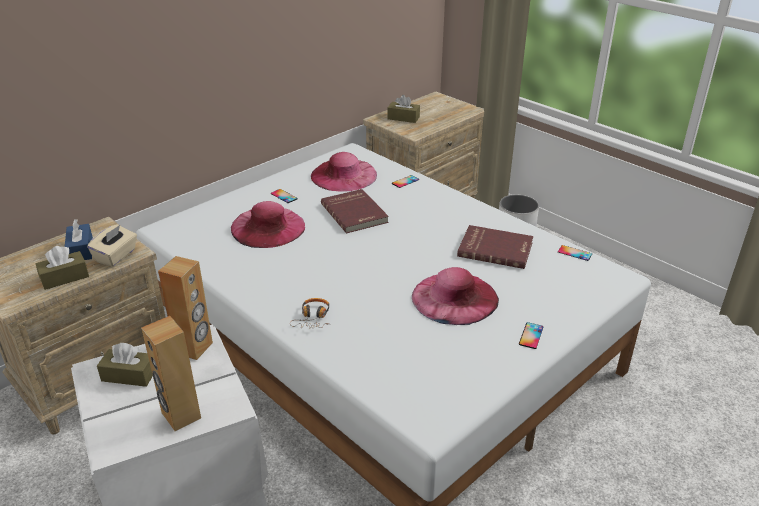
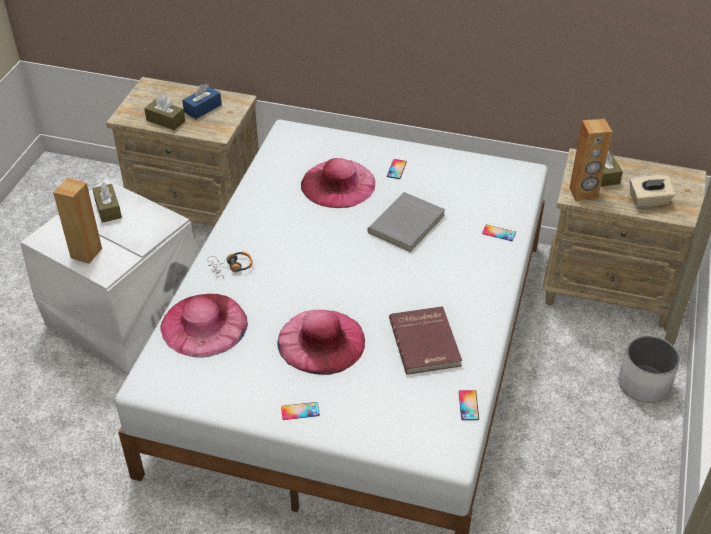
camera: 60 degrees right, 10 degrees up
beige tissue box [87,224,137,266] -> beige tissue box moved to [630,174,675,208]
brown speaker [158,256,213,360] -> brown speaker moved to [570,119,612,201]
pink hat [311,152,377,192] -> pink hat moved to [160,294,248,358]
red book [321,189,389,233] -> grey book [368,192,445,252]

